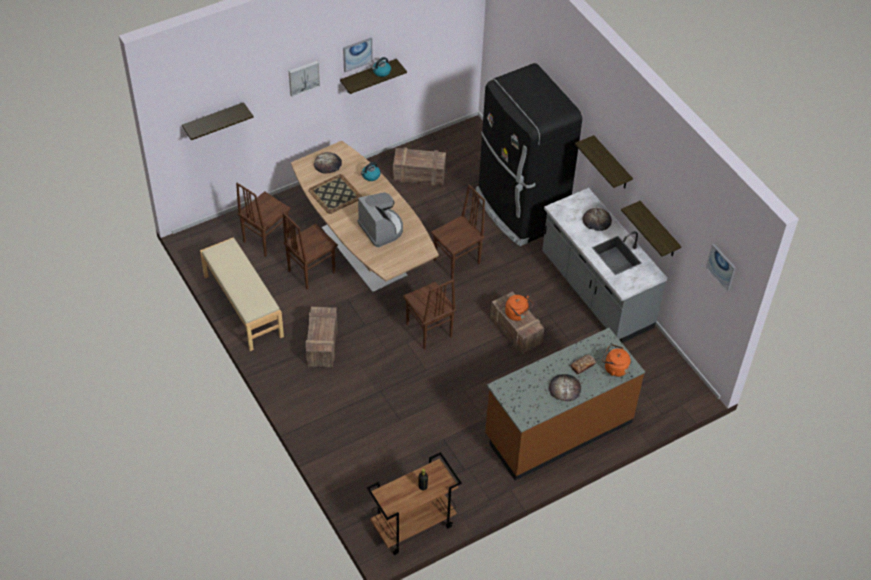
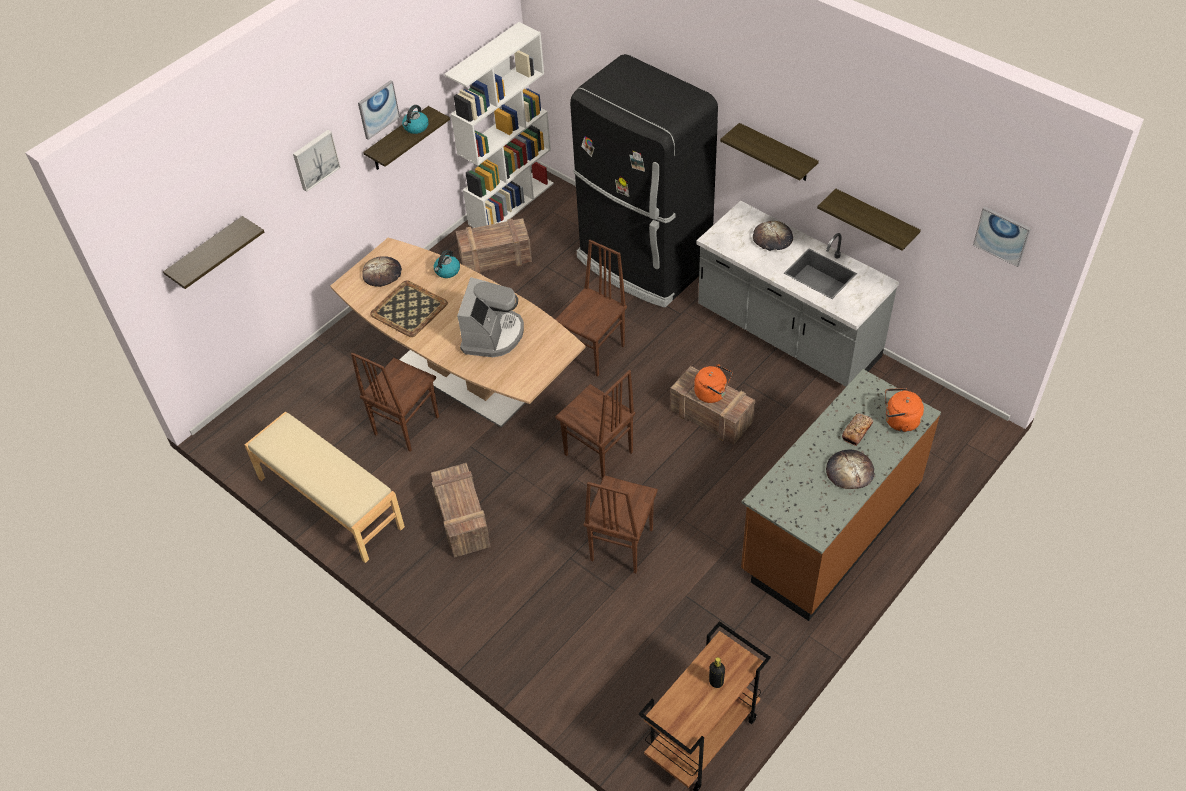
camera: 15 degrees left, 0 degrees up
brown chair [236,183,291,257] -> brown chair moved to [584,475,658,573]
coffee machine [358,192,403,247] -> coffee machine turned 60 degrees clockwise [457,277,524,357]
none -> white bookcase [444,22,554,228]

